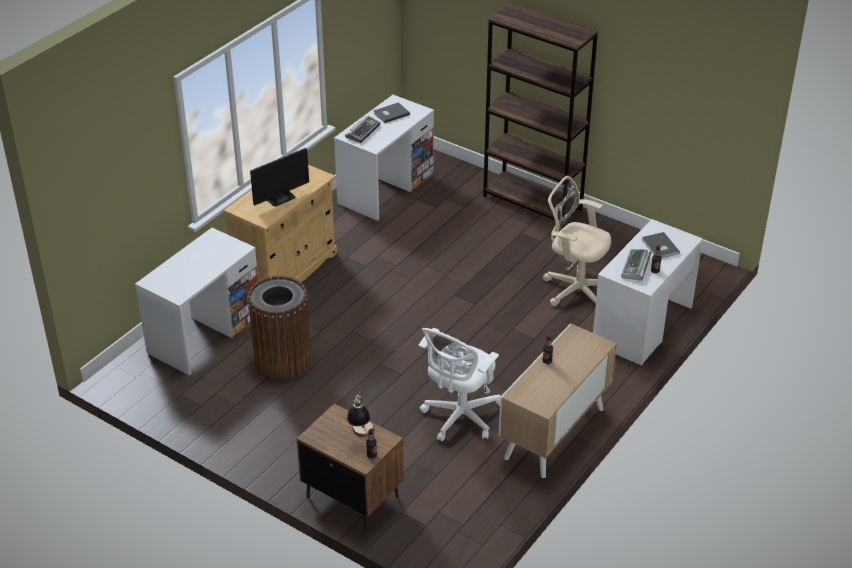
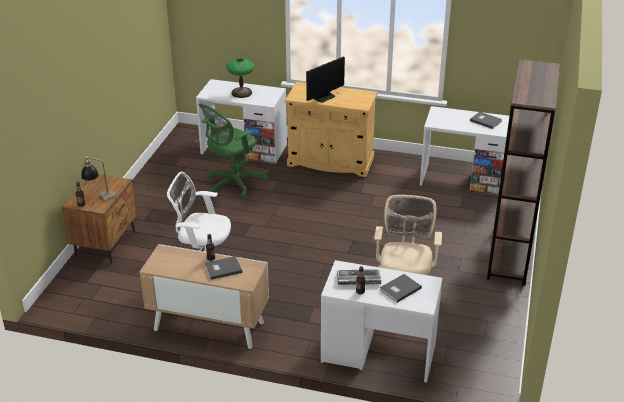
camera: 70 degrees right, 5 degrees down
brown trash can [248,276,311,379] -> green office chair [199,104,269,197]
monitor [250,148,309,206] -> monitor turned 75 degrees counterclockwise [306,56,345,103]
keyboard [345,116,380,143] -> none
none -> grey book [205,256,242,280]
none -> table lamp [226,59,255,98]

